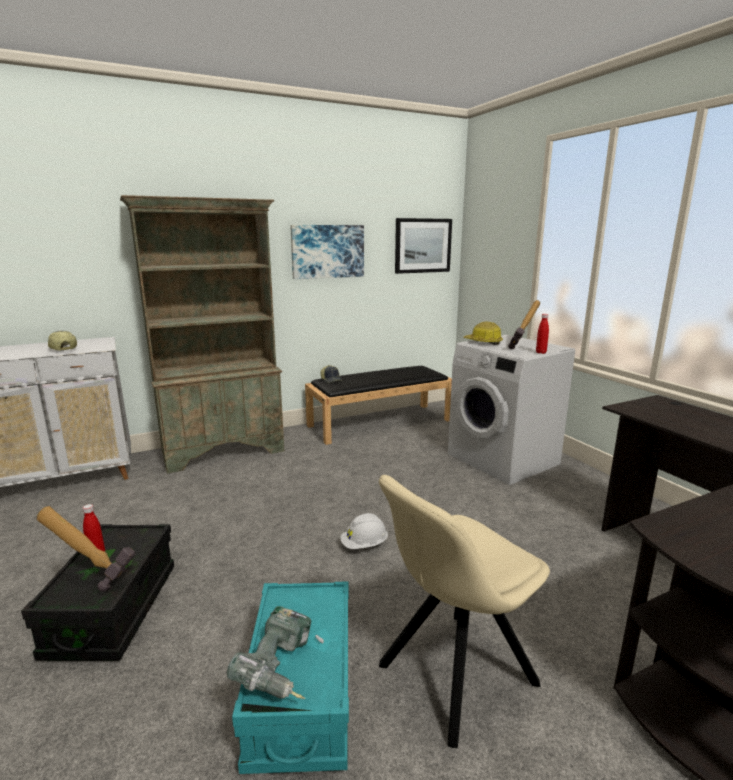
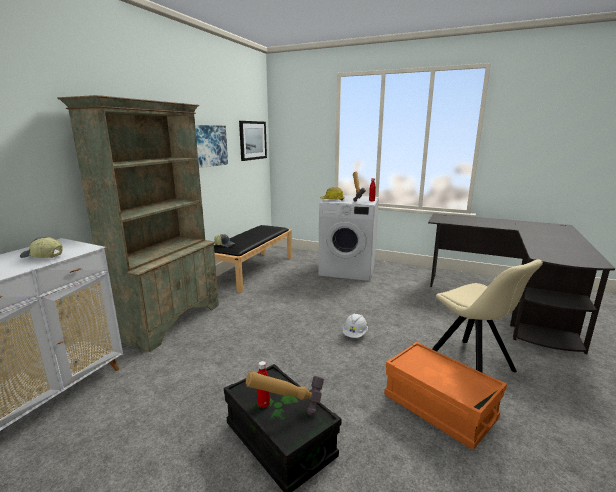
camera: 40 degrees left, 0 degrees up
power drill [227,606,324,699] -> none
turquoise storage box [232,582,349,774] -> orange storage box [384,342,507,450]
beige chair [379,475,550,748] -> beige chair turned 45 degrees counterclockwise [432,259,543,372]

